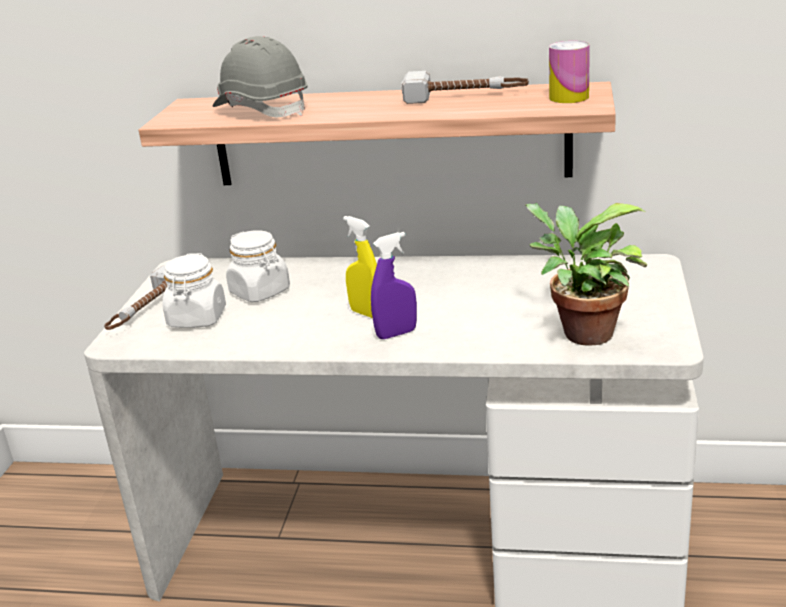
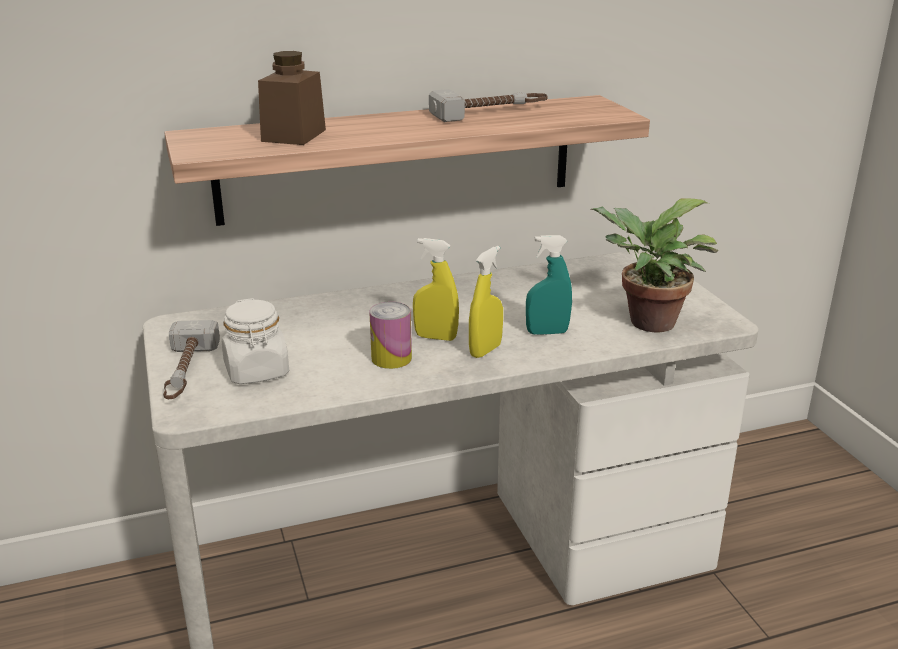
camera: 30 degrees left, 0 degrees up
grey hard hat [213,36,308,117] -> brown jar [258,51,326,145]
white jar [226,230,290,302] -> none
purple spray bottle [371,232,417,339] -> yellow spray bottle [469,246,503,358]
can [549,41,590,103] -> can moved to [369,302,412,369]
none -> turquoise spray bottle [526,235,572,335]

